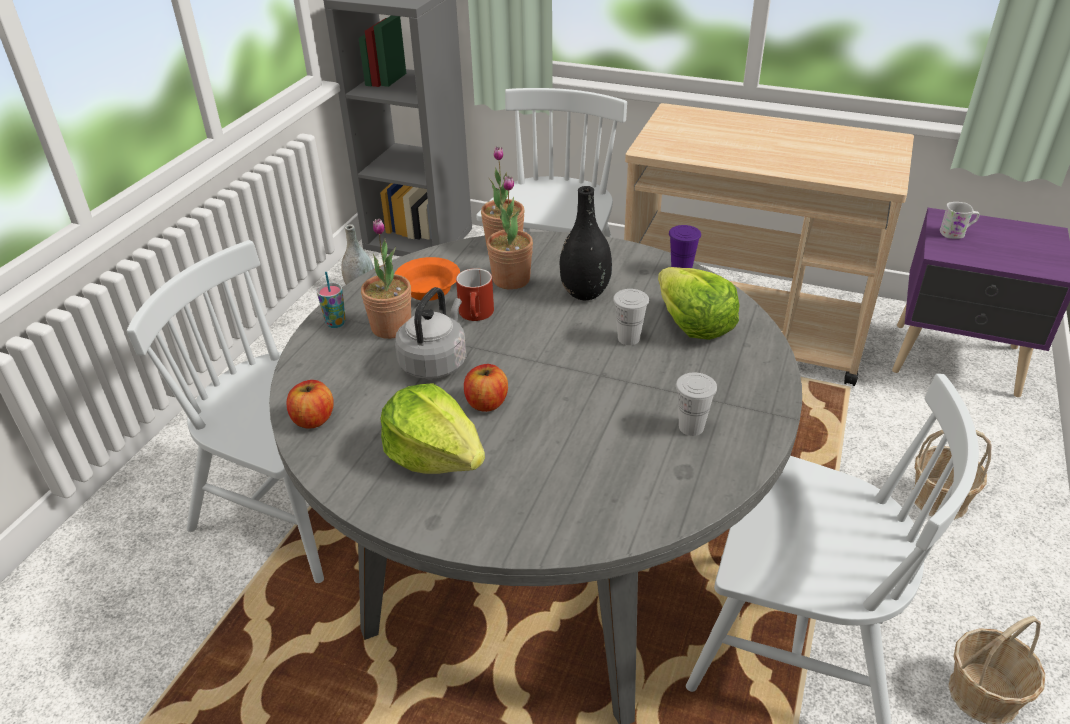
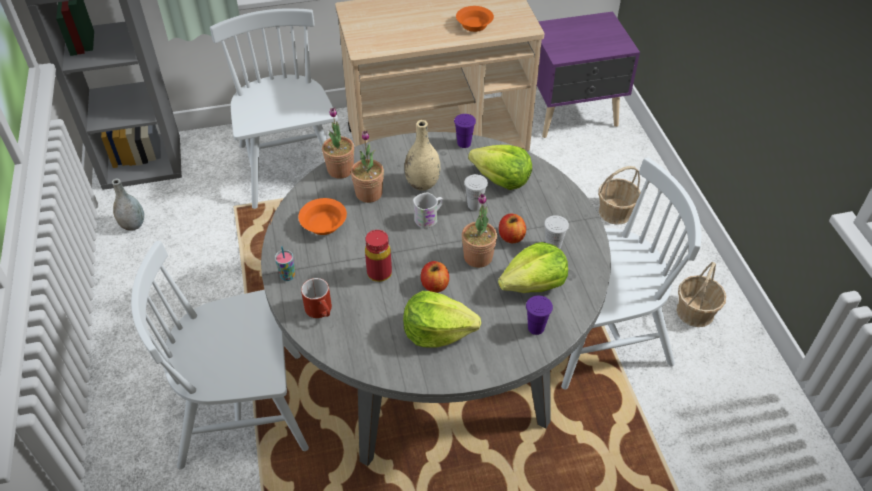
camera: 35 degrees left, 10 degrees up
apple [287,380,334,429] -> apple moved to [499,213,526,243]
potted plant [361,218,411,339] -> potted plant moved to [462,193,497,268]
grey kettle [395,287,466,379] -> red bottle [365,230,392,282]
red mug [456,268,494,321] -> red mug moved to [301,278,332,318]
black vase [560,186,612,300] -> beige vase [404,120,440,190]
white mug [940,202,980,239] -> white mug moved to [413,192,443,229]
none -> orange bowl [456,6,494,32]
none -> lettuce [498,242,568,293]
none -> purple cup [526,296,553,335]

